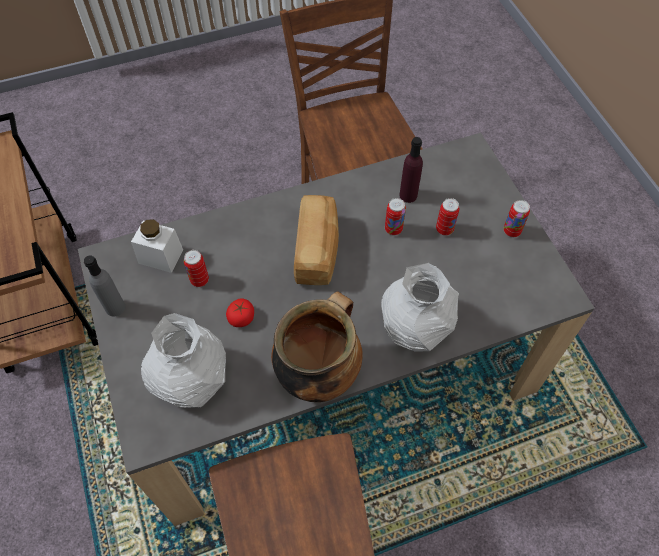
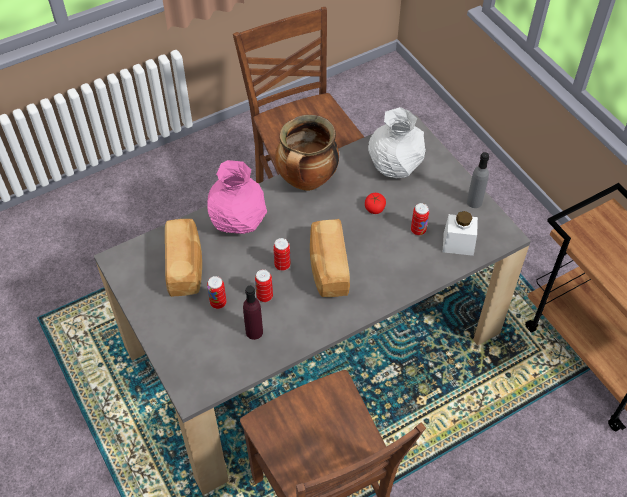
camera: 170 degrees right, 5 degrees down
white vase [381,263,459,351] -> pink vase [207,160,267,234]
can [504,200,530,237] -> can moved to [273,238,291,271]
none -> bread [165,219,202,297]

